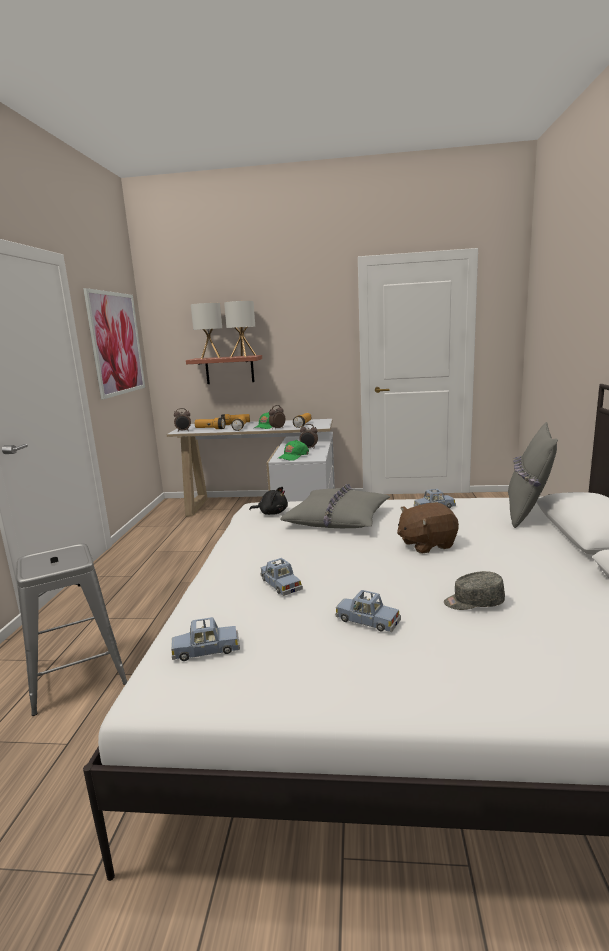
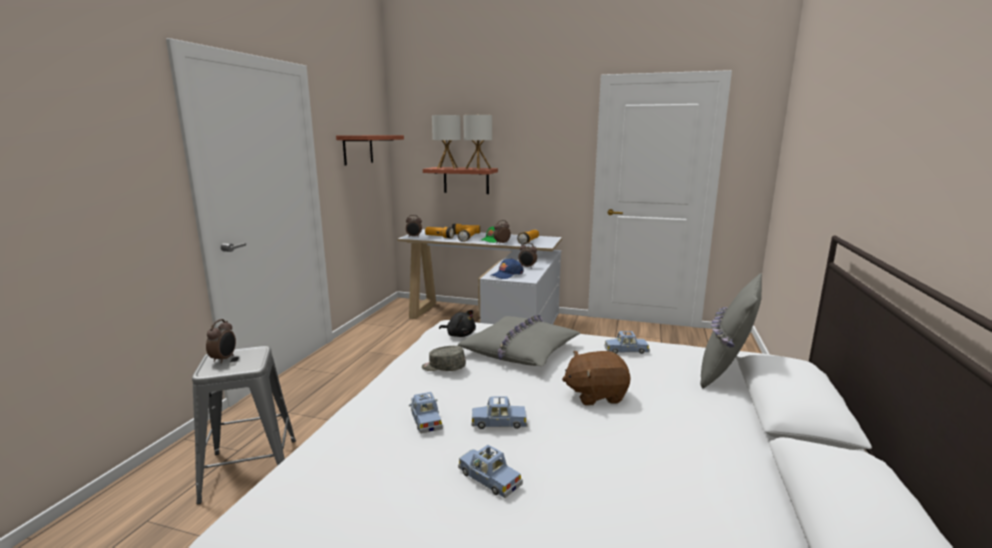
camera: 10 degrees right, 0 degrees up
picture [83,288,145,399] -> shelf [336,135,404,166]
blue toy car [171,617,240,661] -> blue toy car moved to [471,396,528,429]
green cap [277,440,309,461] -> blue cap [492,258,524,279]
grey cap [444,571,505,610] -> grey cap moved to [422,346,466,371]
none -> alarm clock [206,319,236,363]

